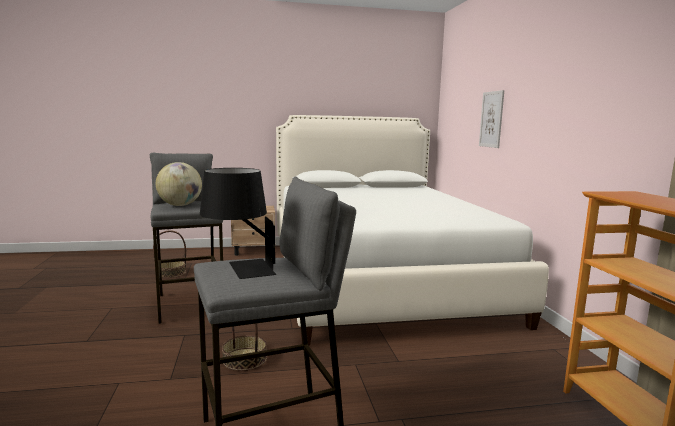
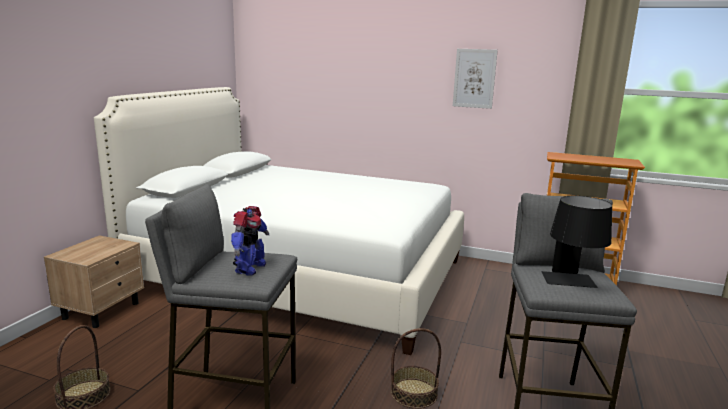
camera: 60 degrees left, 5 degrees up
globe [156,162,202,206] -> toy robot [231,206,270,275]
picture [479,90,504,148] -> picture moved to [453,49,498,109]

